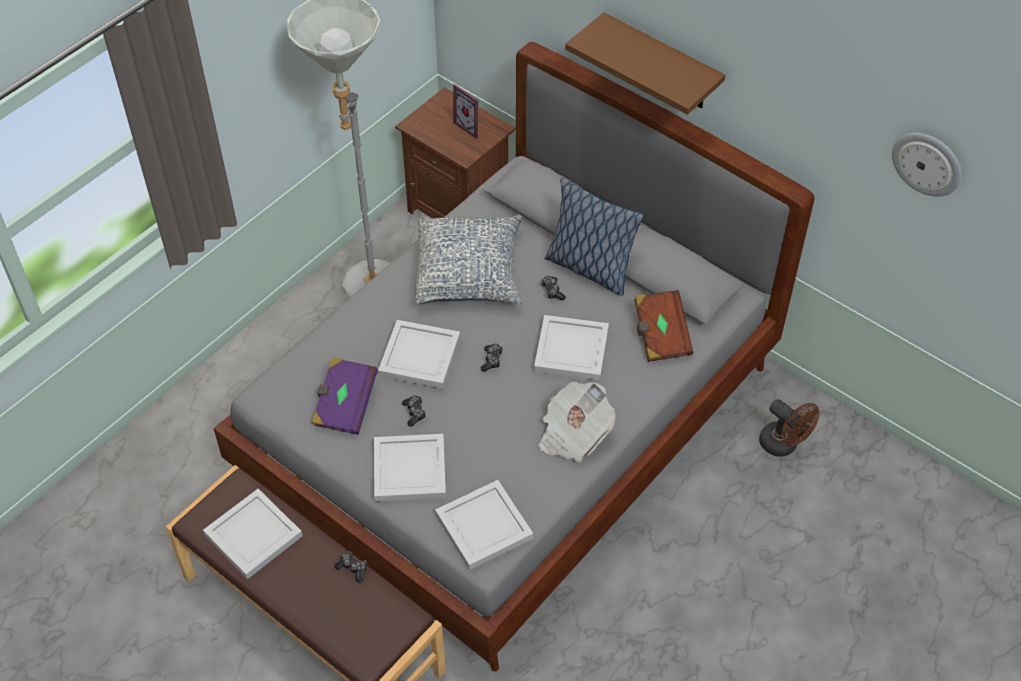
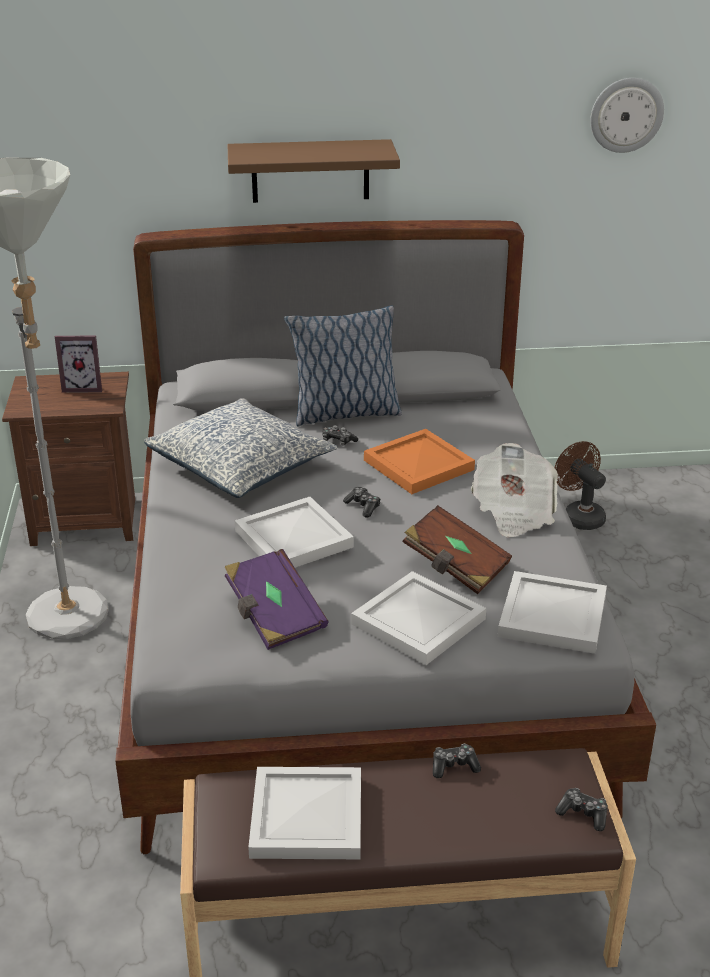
camera: 45 degrees left, 20 degrees down
game controller [402,395,426,427] -> game controller moved to [555,788,608,831]
white tray [534,315,609,381] -> orange tray [364,429,475,494]
brown book [635,290,693,362] -> brown book moved to [402,505,512,594]
brown fan [759,399,819,457] -> brown fan turned 120 degrees counterclockwise [555,441,606,530]

